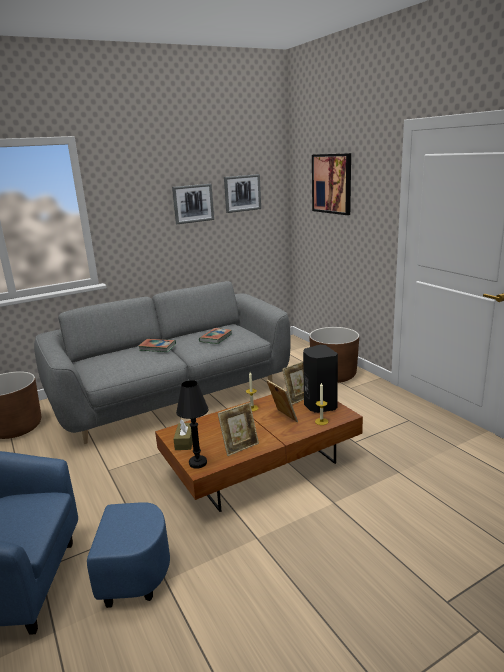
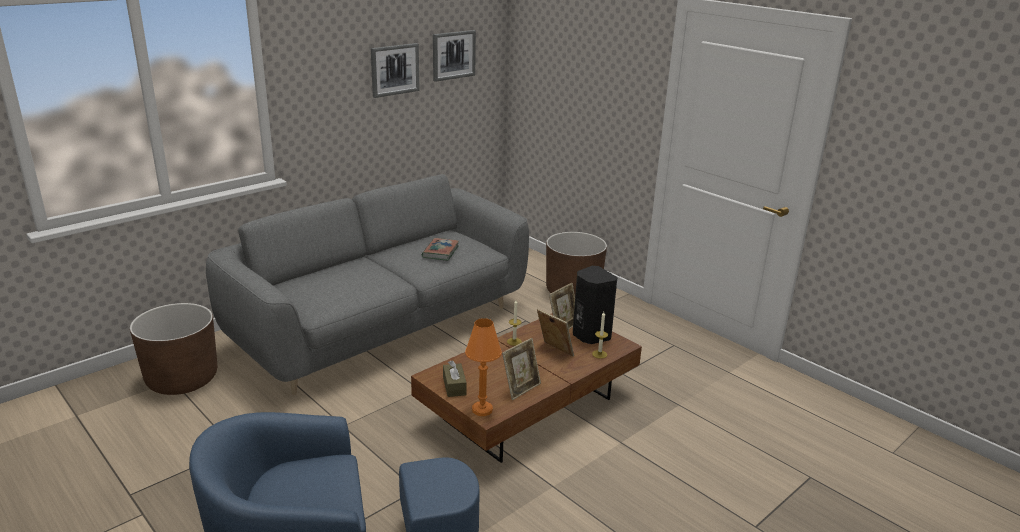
camera: 15 degrees left, 5 degrees up
book [138,339,176,352] -> none
black table lamp [176,380,209,468] -> orange table lamp [465,318,502,416]
picture [312,153,351,215] -> none

